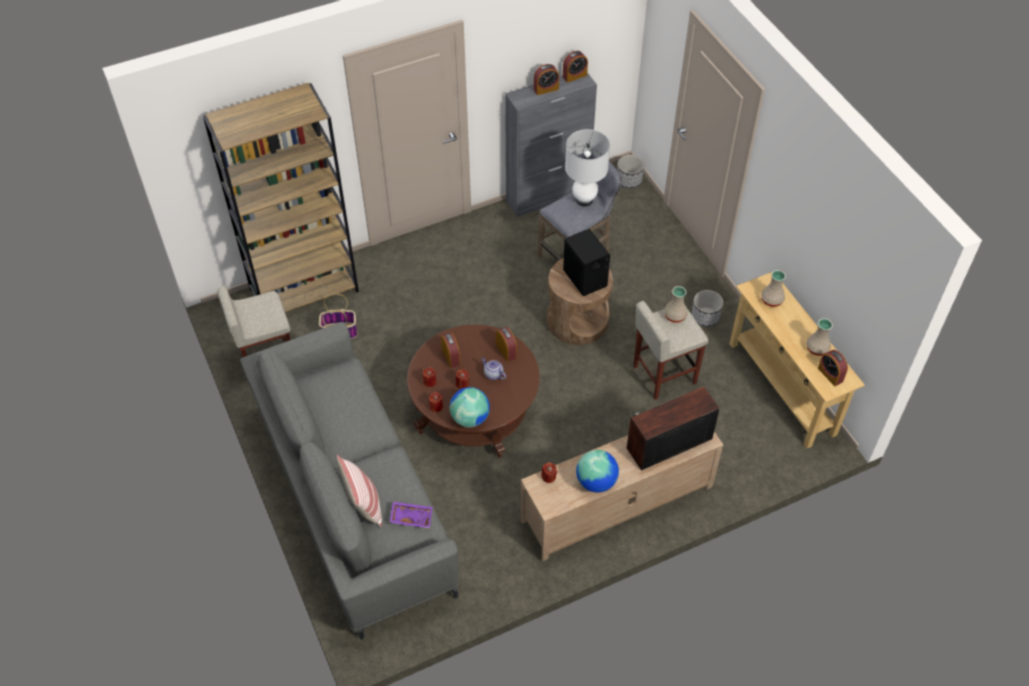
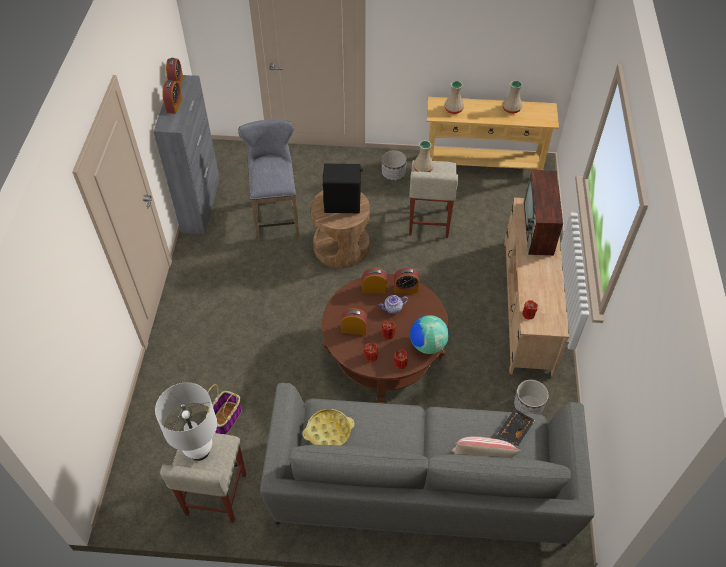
camera: 60 degrees left, 0 degrees up
brown bookcase [203,83,359,312] -> none
purple tray [389,502,433,528] -> black tray [497,408,535,447]
white table lamp [565,129,610,206] -> white table lamp moved to [155,382,217,461]
globe [576,450,619,493] -> none
planter [617,155,645,188] -> planter moved to [514,380,549,414]
alarm clock [818,350,848,386] -> alarm clock moved to [394,267,419,293]
none -> yellow tray [303,409,355,445]

